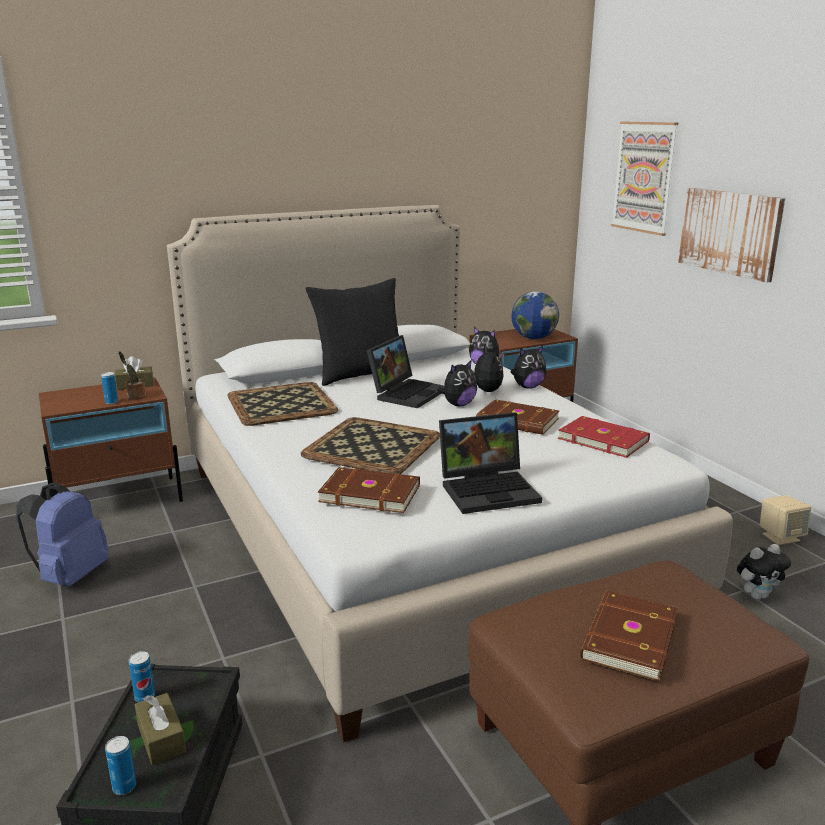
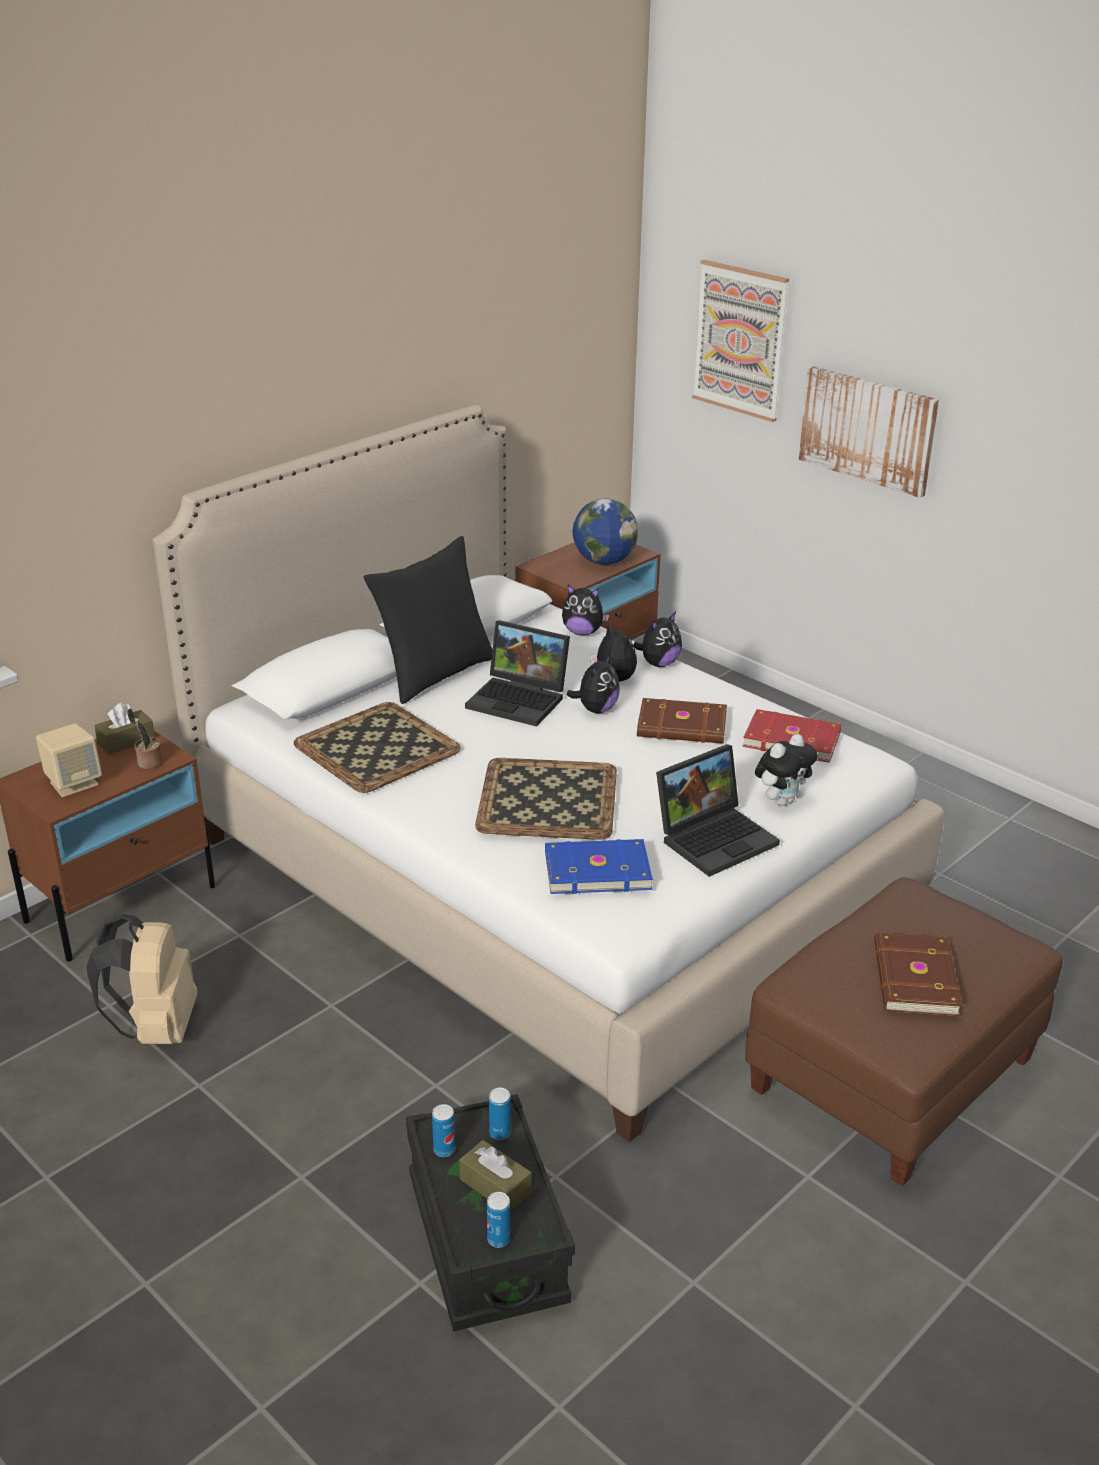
camera: 20 degrees left, 10 degrees up
blue backpack [16,483,108,587] -> beige backpack [87,914,198,1044]
can [101,372,118,404] -> can moved to [489,1088,511,1140]
brown book [318,467,420,513] -> blue book [545,839,653,894]
laptop [367,335,444,408] -> laptop turned 105 degrees clockwise [465,620,570,726]
plush toy [737,544,791,600] -> plush toy moved to [755,734,818,806]
beige speaker [760,495,811,545] -> beige speaker moved to [36,723,102,797]

